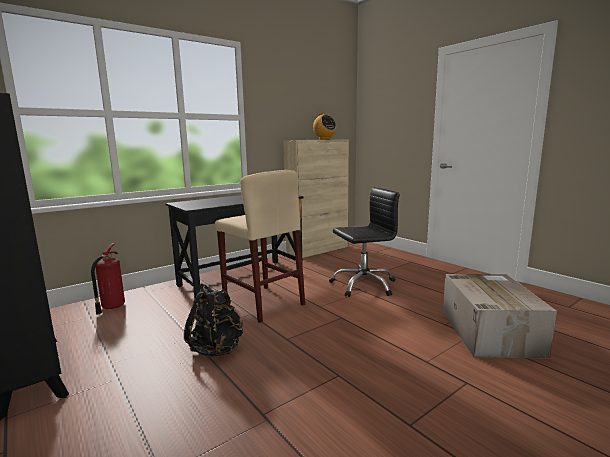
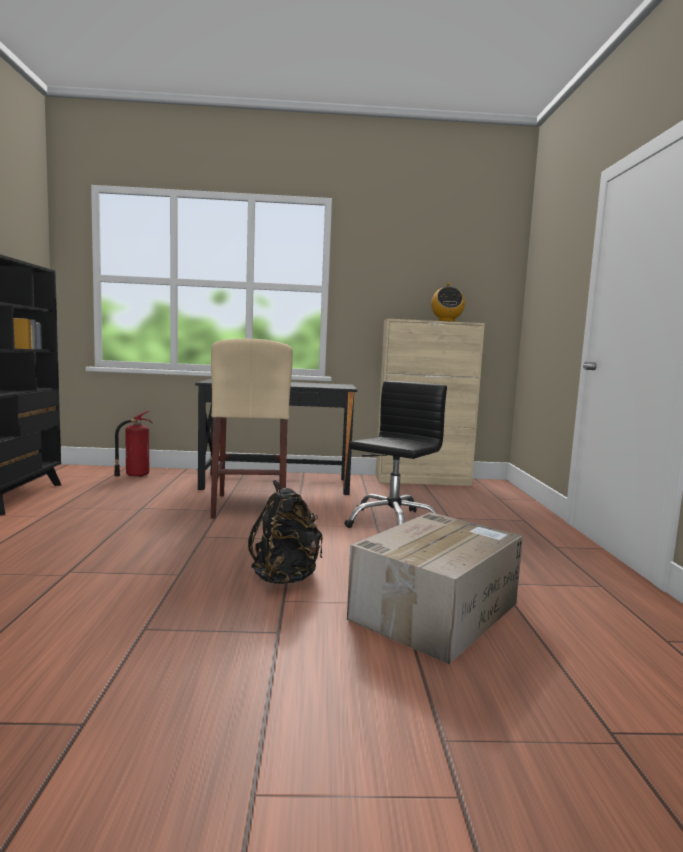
camera: 35 degrees right, 5 degrees down
black backpack [184,284,243,357] -> black backpack moved to [248,480,323,584]
black office chair [329,187,400,297] -> black office chair turned 75 degrees counterclockwise [344,381,447,528]

